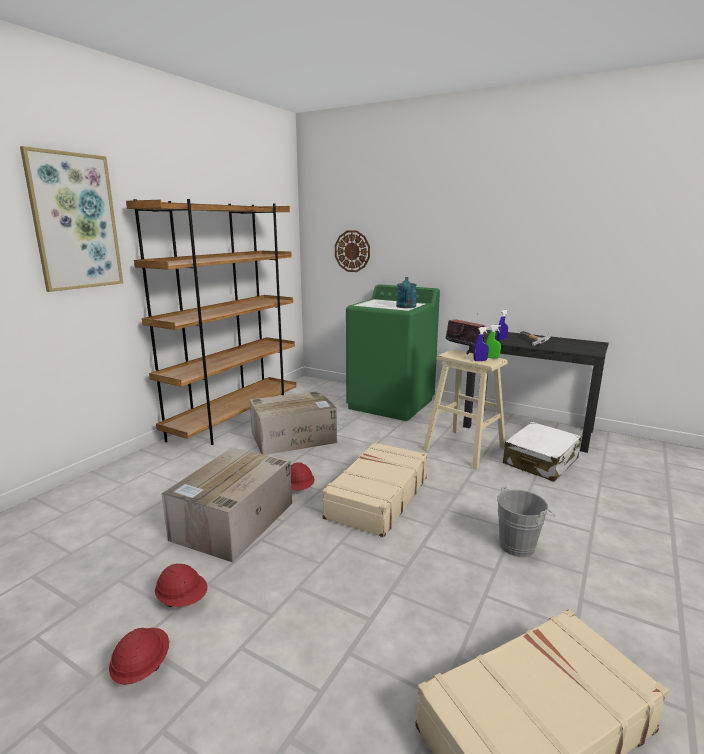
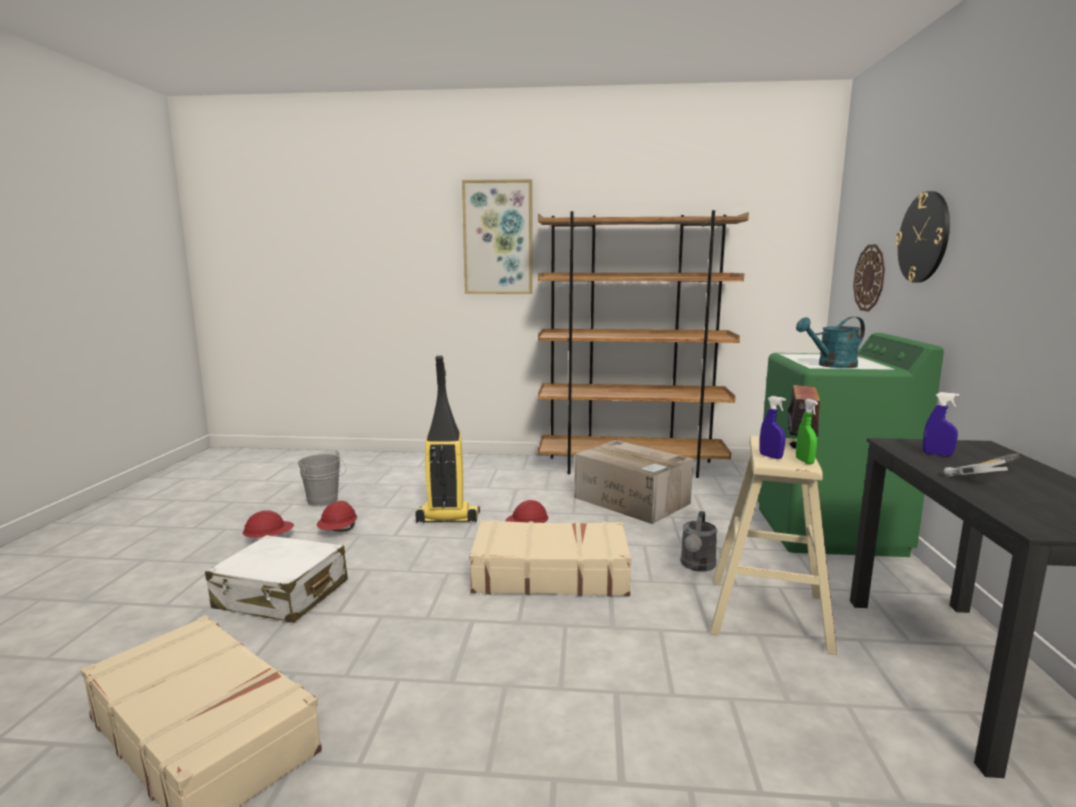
camera: 65 degrees right, 5 degrees down
cardboard box [161,448,292,563] -> vacuum cleaner [415,355,480,523]
grey bucket [497,485,555,558] -> grey bucket moved to [298,451,346,506]
white suitcase [503,422,582,482] -> white suitcase moved to [205,535,348,623]
none -> grey watering can [681,511,717,571]
none -> wall clock [895,191,950,283]

